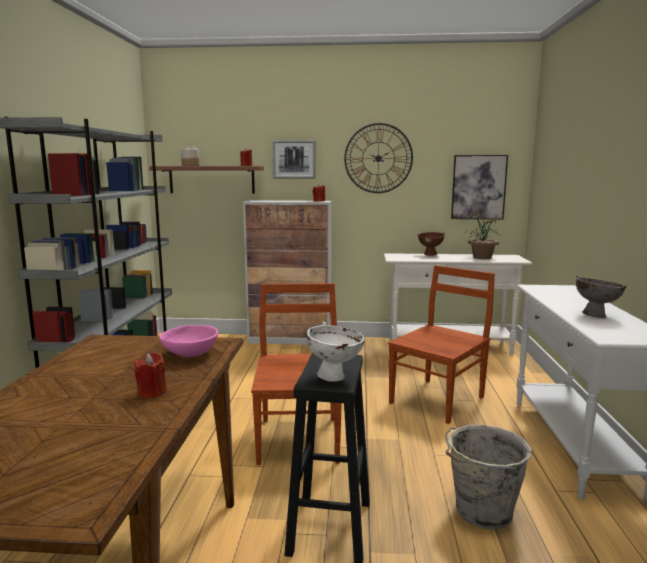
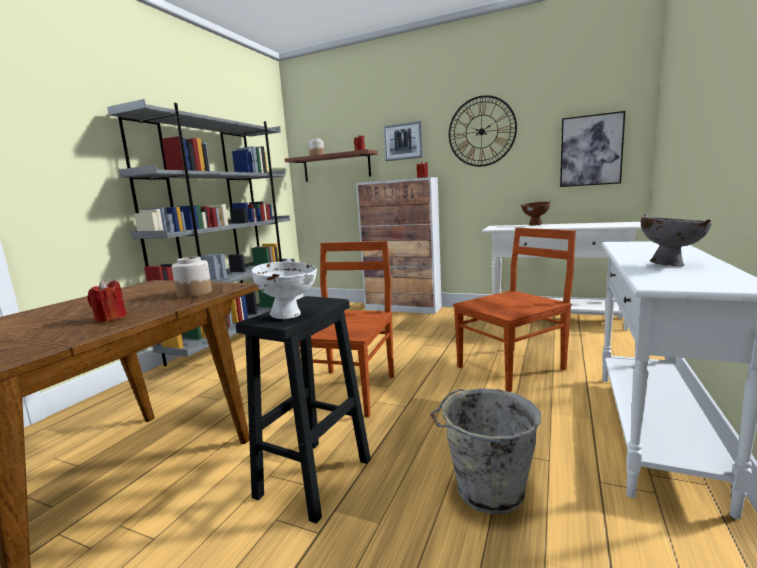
camera: 20 degrees right, 0 degrees up
pink bowl [159,325,218,357] -> jar [172,257,212,298]
potted plant [464,211,501,259] -> none

